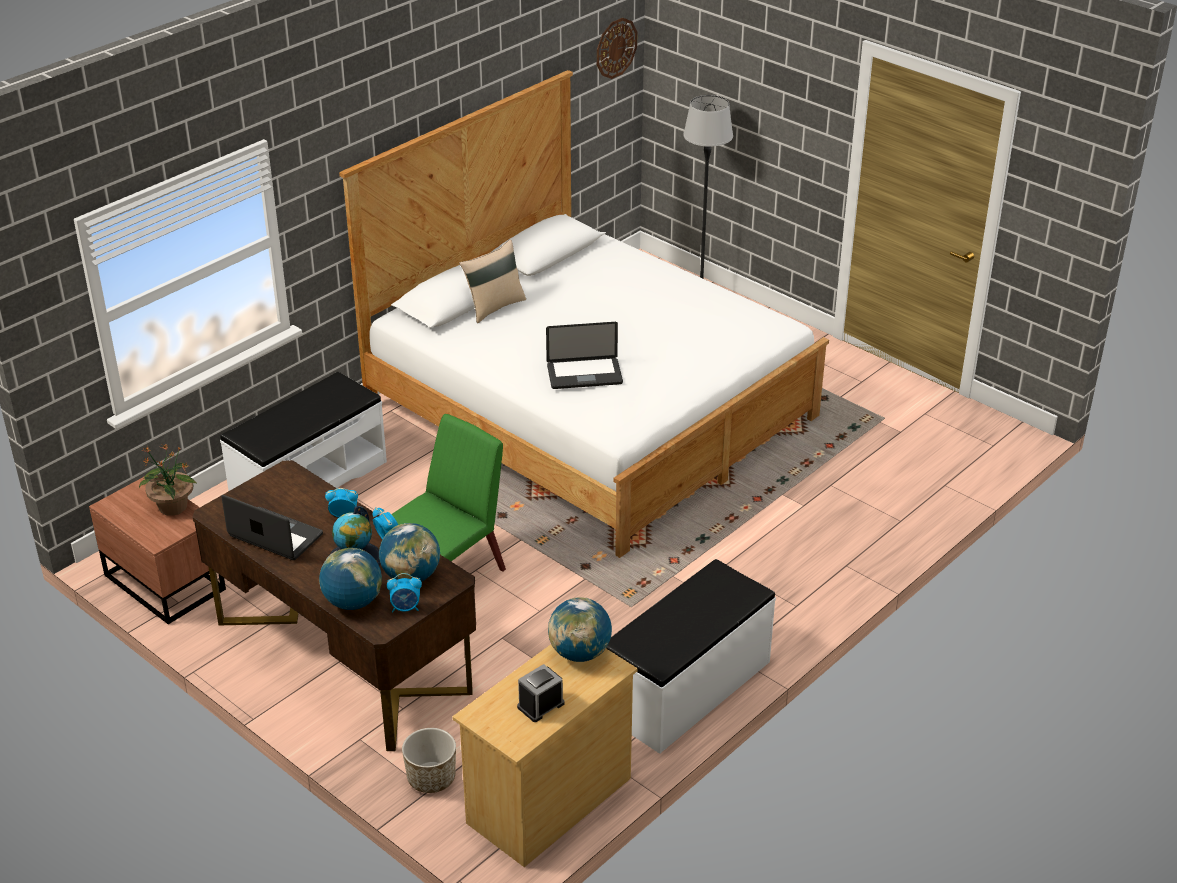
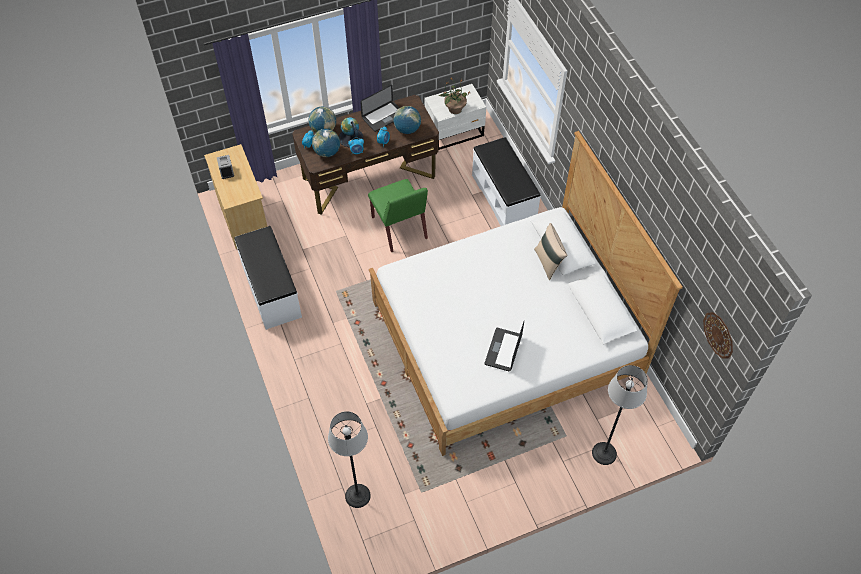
camera: 115 degrees right, 20 degrees up
brown nightstand [89,477,226,624] -> white nightstand [425,84,486,150]
planter [402,728,456,793] -> none
laptop [546,322,623,389] -> laptop moved to [485,322,524,372]
globe [548,597,612,662] -> globe moved to [393,106,421,134]
none -> floor lamp [328,411,371,508]

